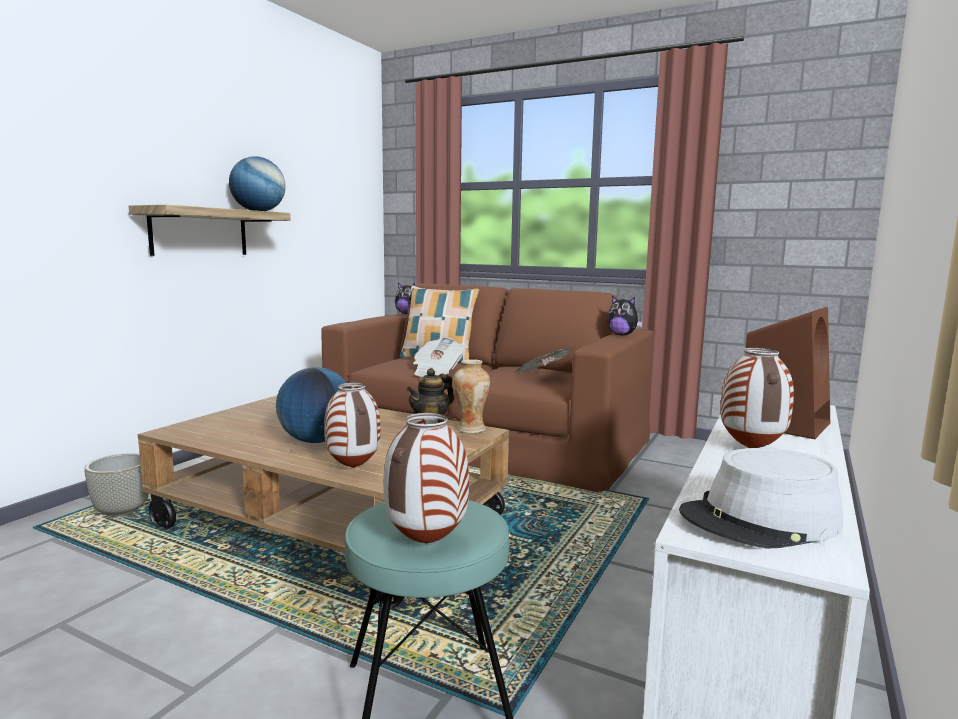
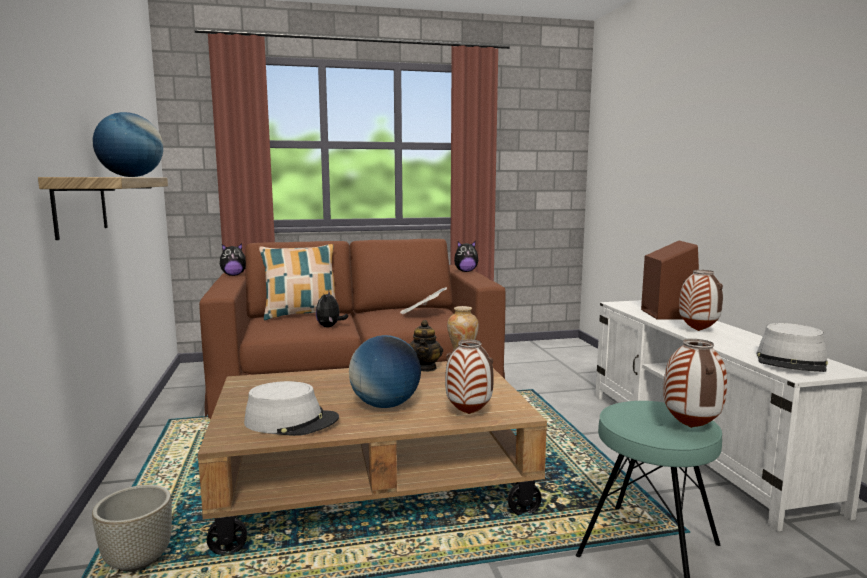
camera: 40 degrees left, 0 degrees up
newspaper [413,337,465,377] -> plush toy [316,292,348,327]
none -> grey hat [244,381,339,436]

